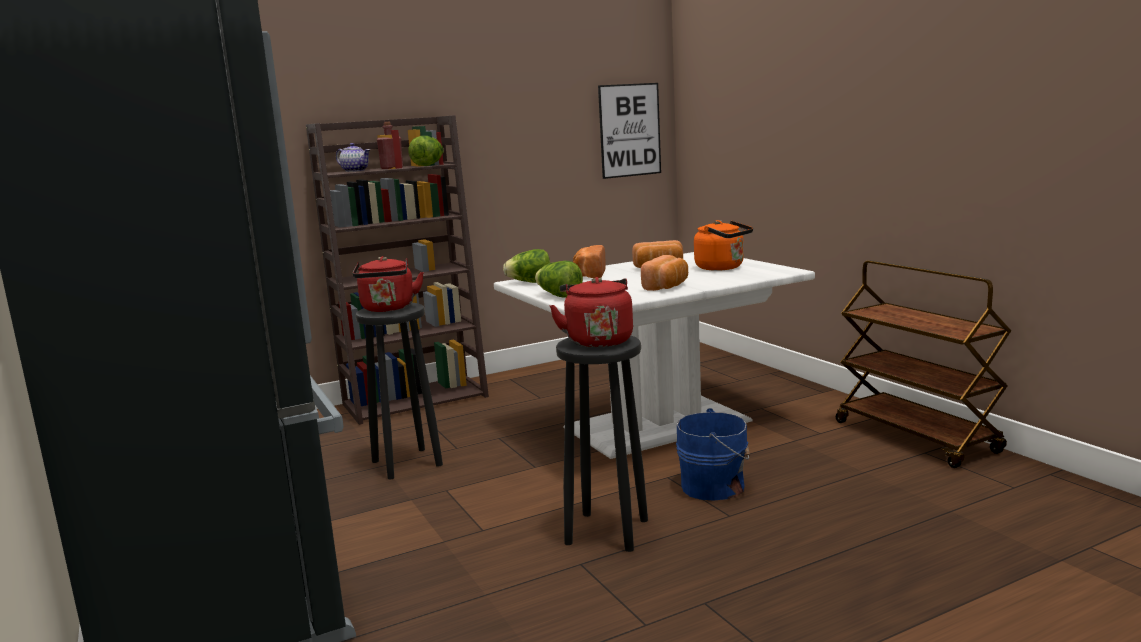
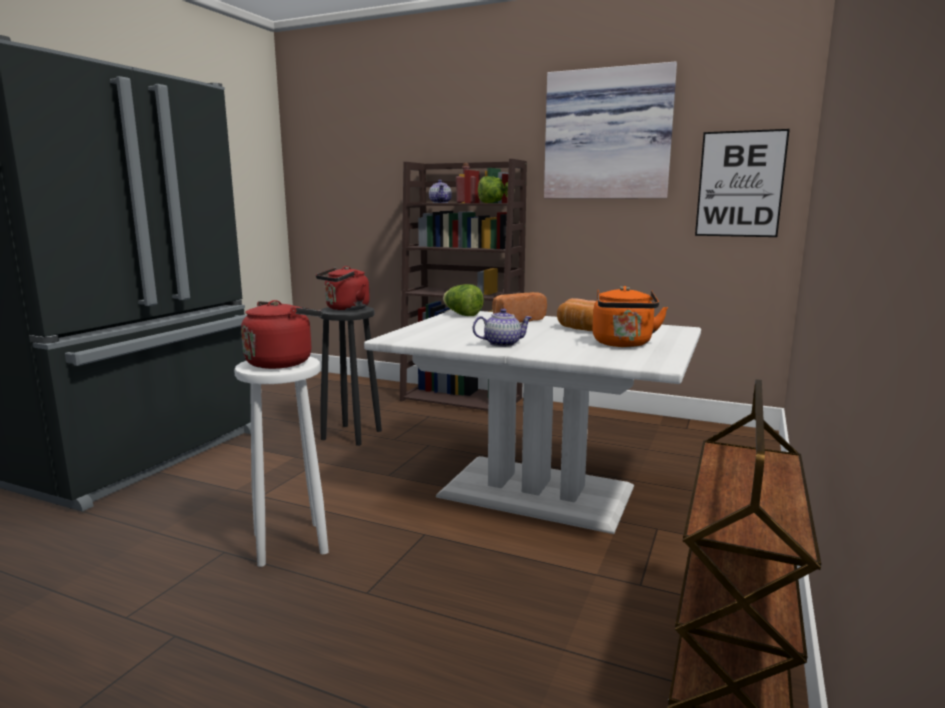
camera: 50 degrees right, 0 degrees up
lettuce [535,261,583,298] -> none
black stool [556,336,648,552] -> white stool [234,356,329,567]
bread [641,255,688,291] -> teapot [473,309,533,347]
blue bucket [676,408,750,500] -> none
none -> picture [544,61,677,199]

